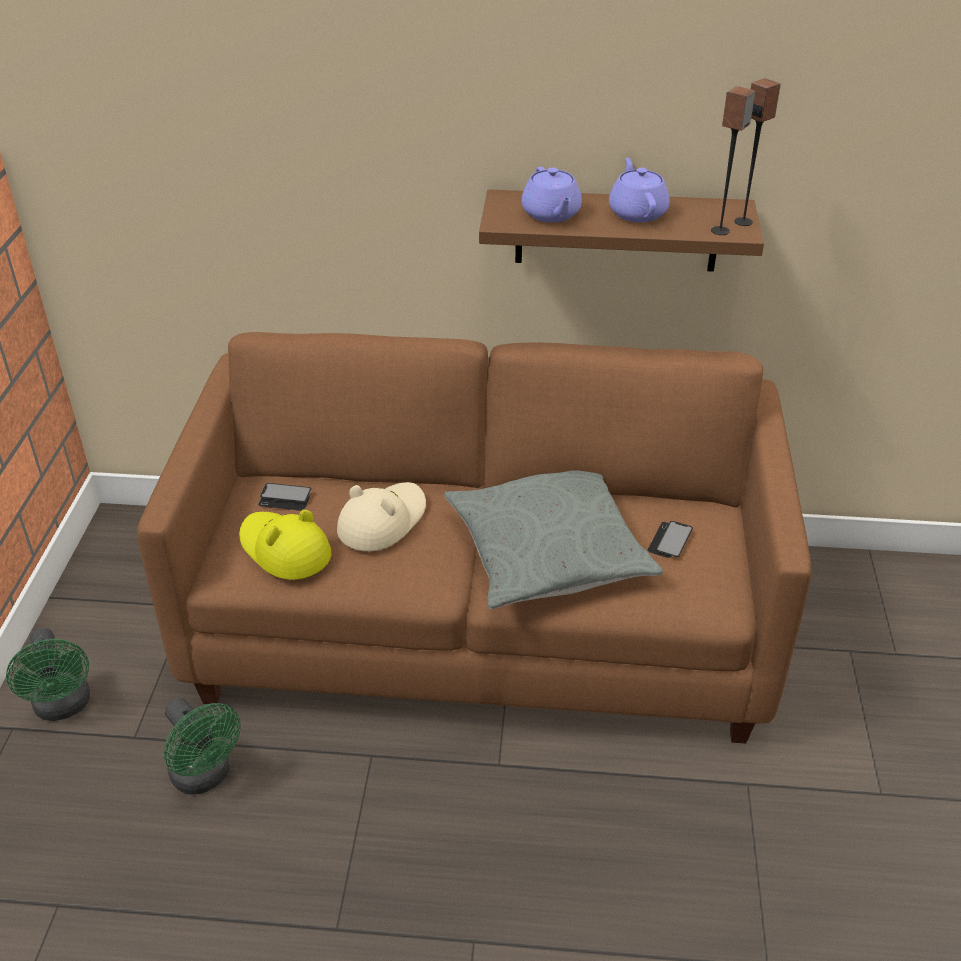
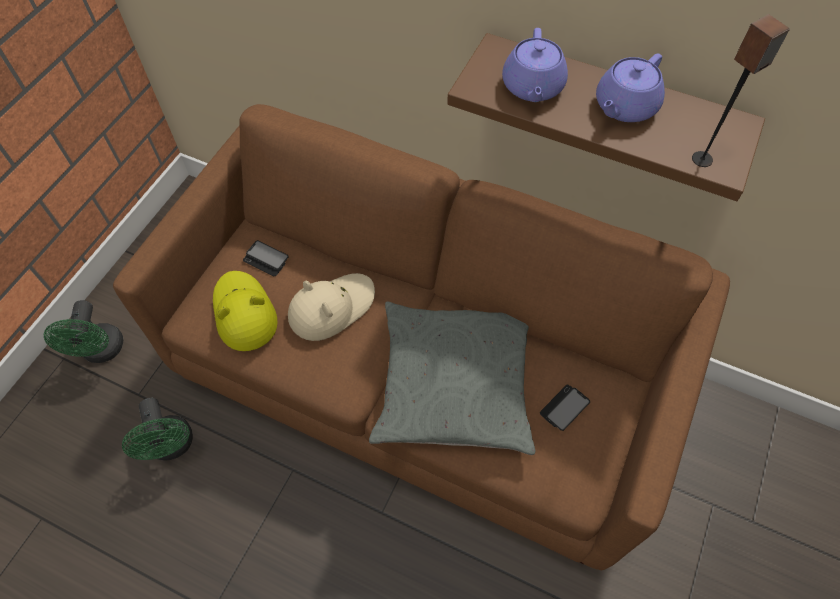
camera: 20 degrees right, 20 degrees up
purple teapot [609,158,670,223] -> purple teapot turned 150 degrees counterclockwise [596,53,665,122]
speaker [734,78,781,226] -> none

